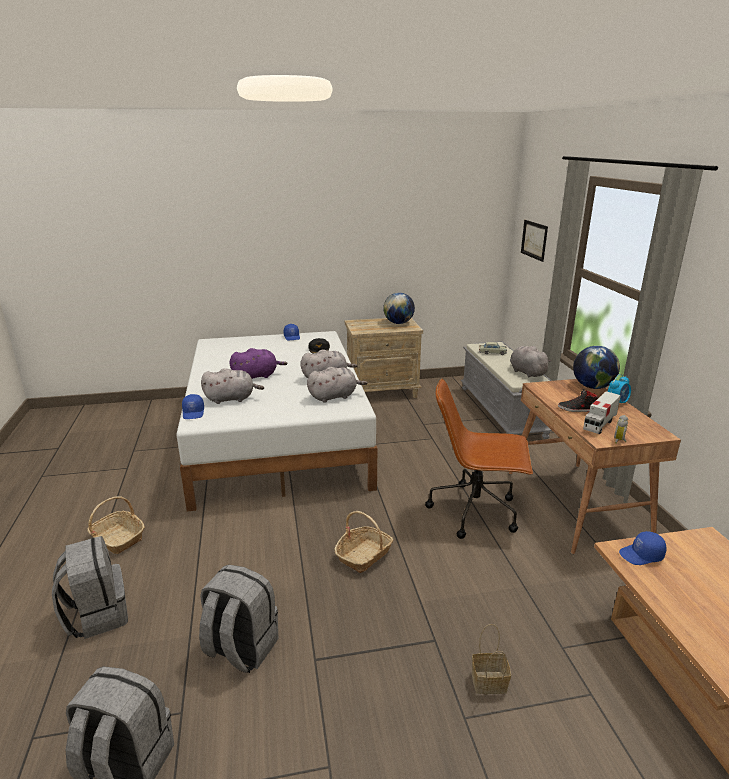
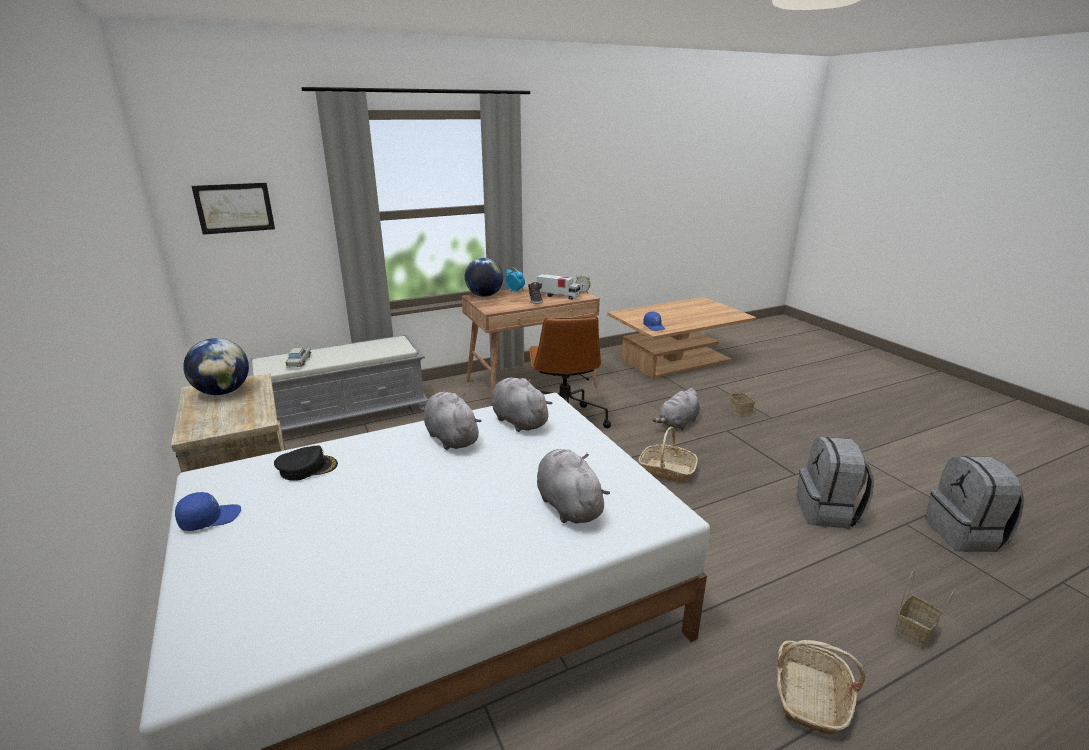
camera: 105 degrees left, 0 degrees up
grey backpack [52,536,128,639] -> basket [894,570,955,649]
blue cap [182,394,204,419] -> none
purple plush toy [229,348,287,379] -> none
grey plush toy [510,346,551,378] -> grey plush toy moved to [652,388,700,430]

